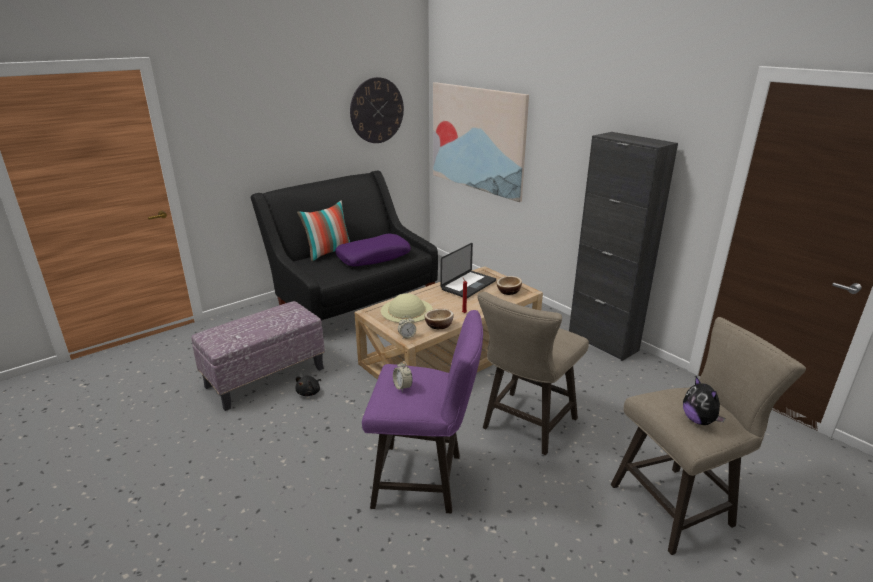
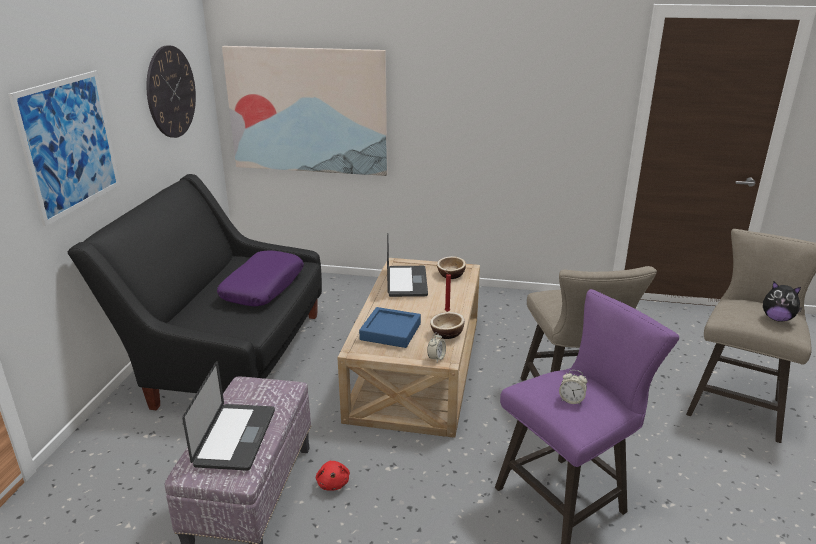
camera: 40 degrees left, 0 degrees up
black plush toy [295,376,321,396] -> red plush toy [316,461,350,491]
pillow [297,201,350,261] -> none
beige hat [381,293,433,323] -> blue tray [359,307,421,348]
black cabinet [569,132,678,361] -> none
none -> picture [9,71,120,226]
none -> laptop [182,361,275,471]

